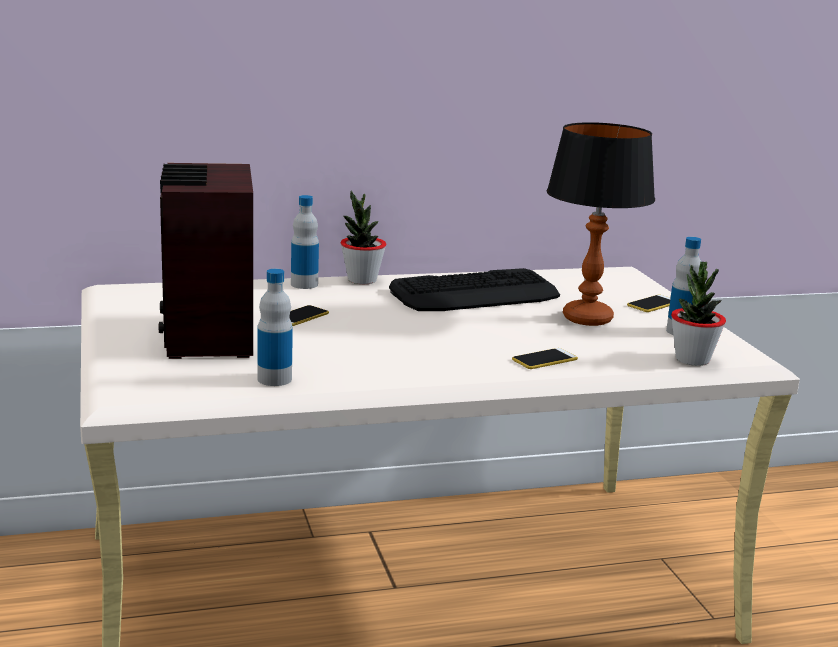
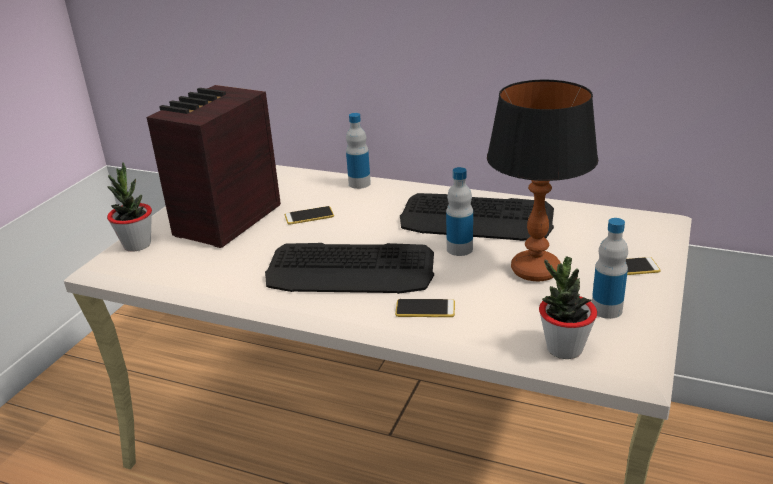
camera: 40 degrees right, 10 degrees up
bottle [257,269,293,386] -> bottle moved to [446,167,473,256]
potted plant [341,190,386,284] -> potted plant moved to [107,162,152,252]
none -> keyboard [265,243,434,294]

